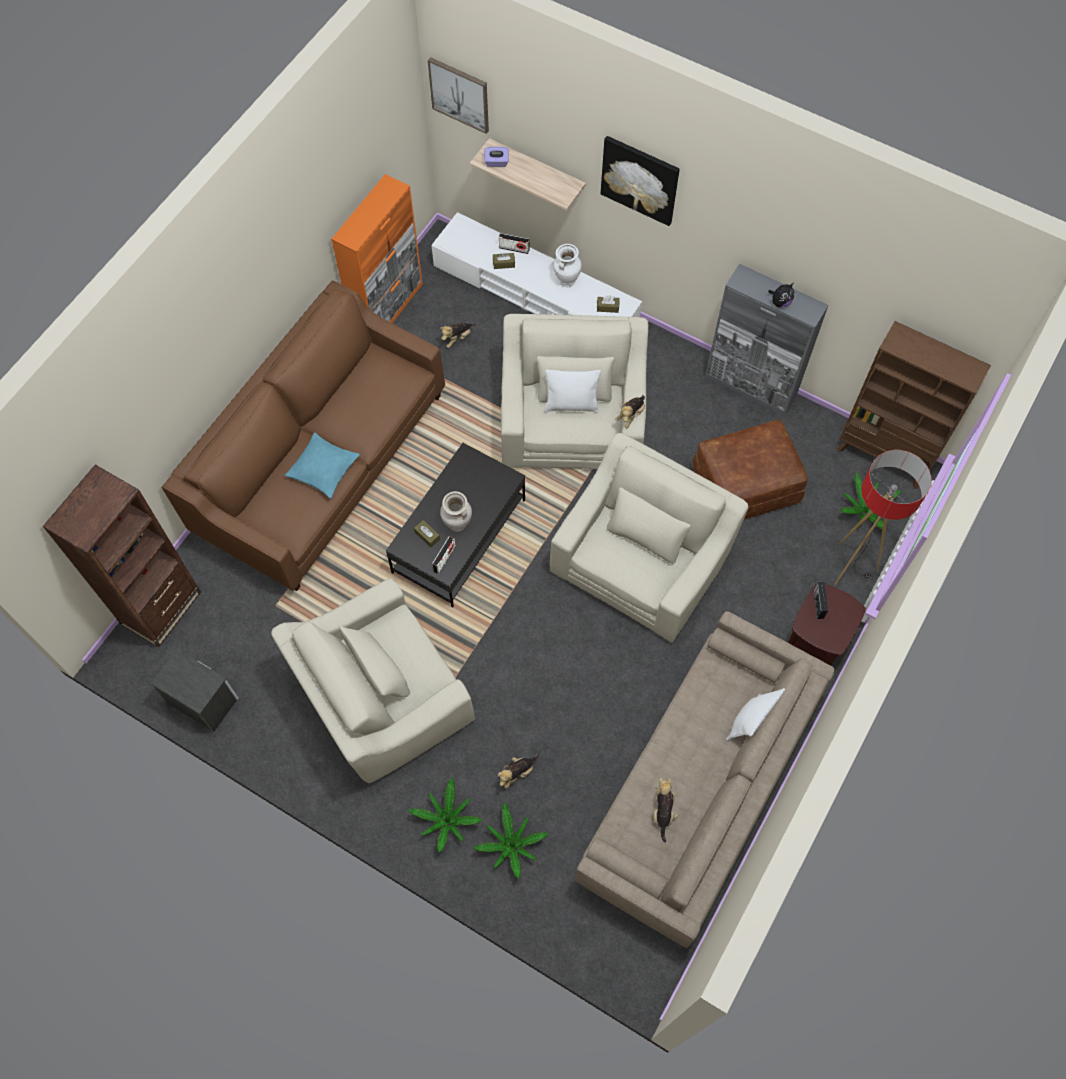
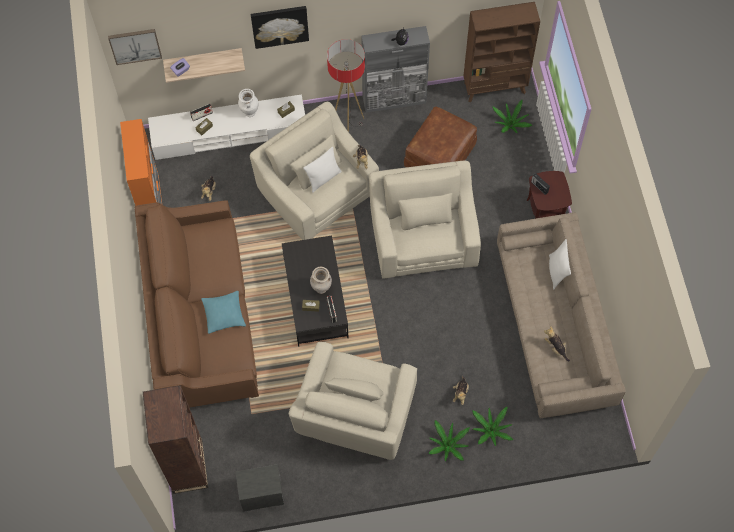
camera: 40 degrees left, 0 degrees up
floor lamp [834,450,932,585] -> floor lamp moved to [327,39,365,132]

